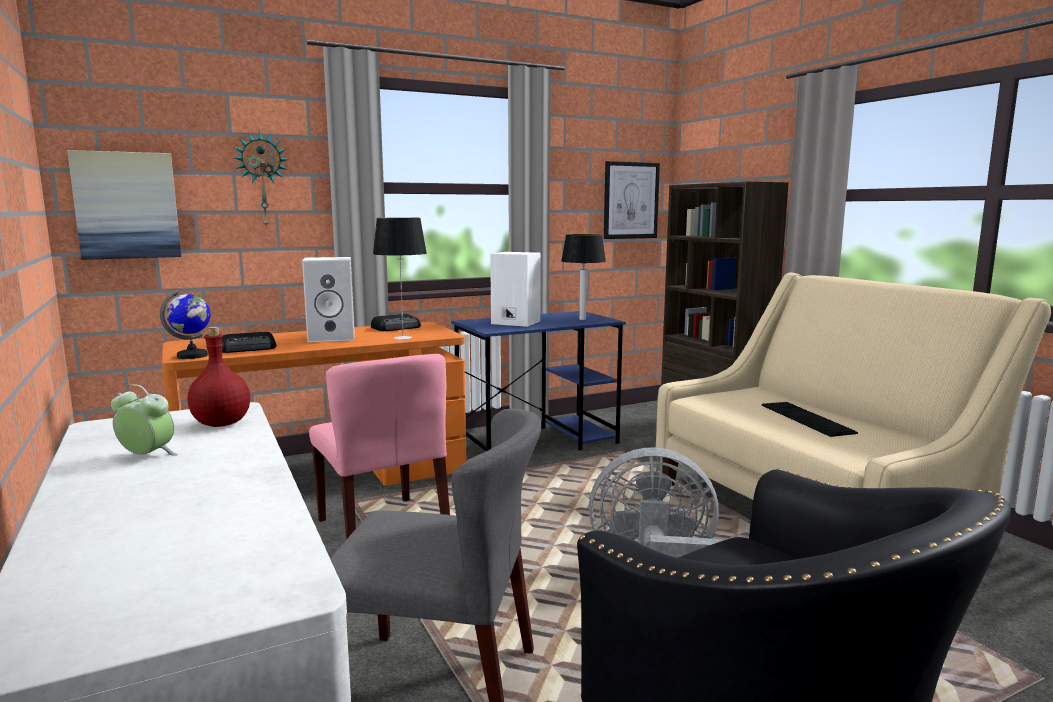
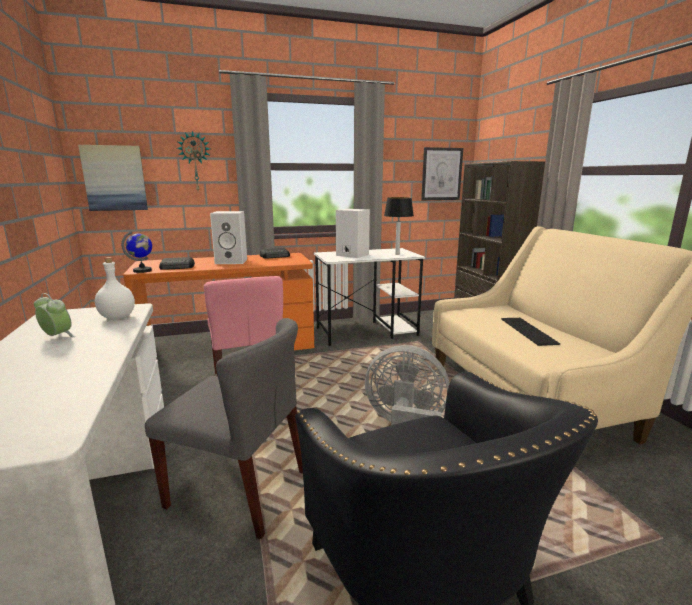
camera: 10 degrees right, 5 degrees up
red bottle [187,327,250,427] -> white bottle [95,257,135,319]
table lamp [373,217,427,340] -> none
blue desk [451,311,626,451] -> white desk [314,248,425,346]

